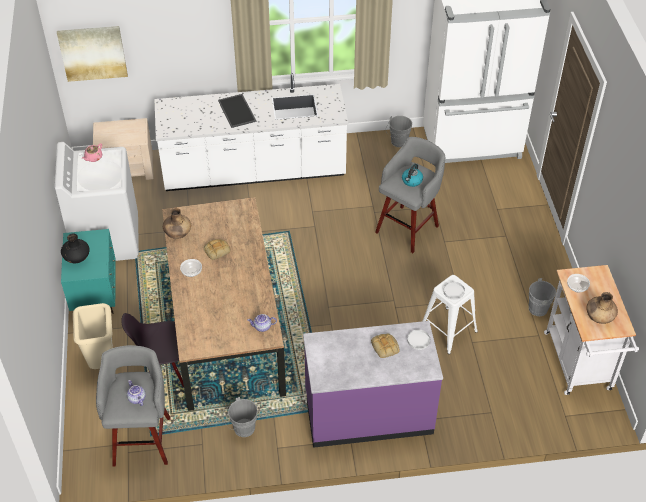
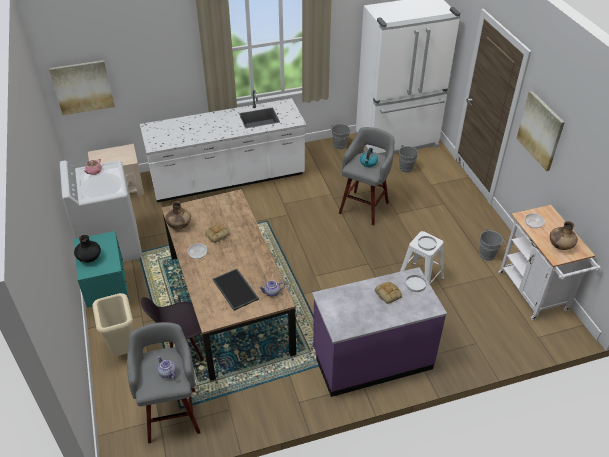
camera: 10 degrees left, 5 degrees down
tray [218,94,256,128] -> tray moved to [213,269,259,311]
grey bucket [224,397,258,437] -> grey bucket moved to [396,145,418,173]
none -> picture [516,91,565,171]

